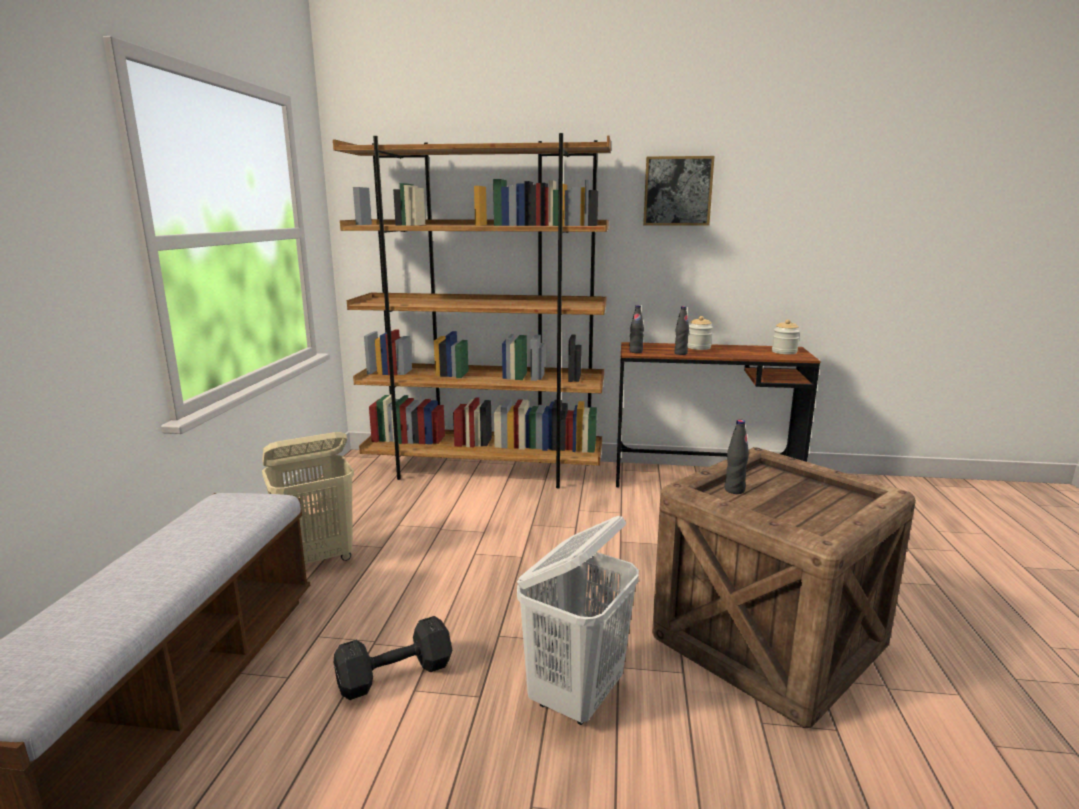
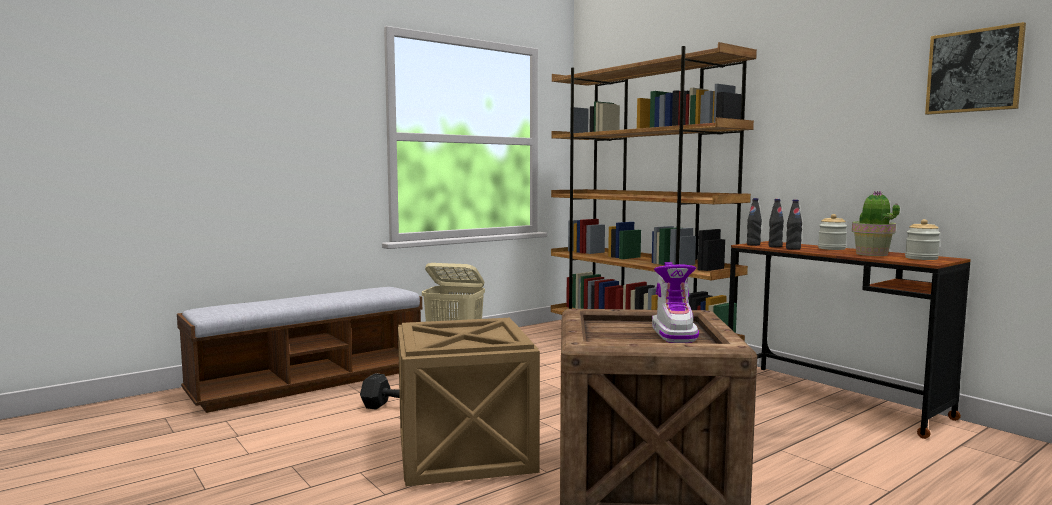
camera: 45 degrees right, 10 degrees down
white laundry basket [517,516,639,725] -> crate [398,318,540,486]
picture [643,156,715,226] -> picture moved to [925,22,1026,115]
black bottle [725,420,749,494] -> black bottle moved to [768,199,784,247]
none -> boot [652,262,699,343]
none -> potted plant [852,191,900,256]

